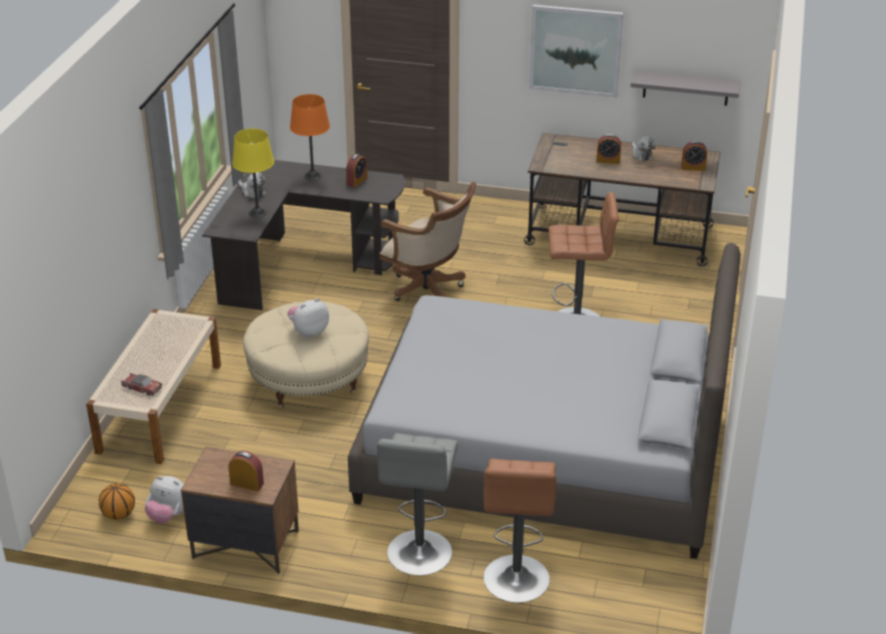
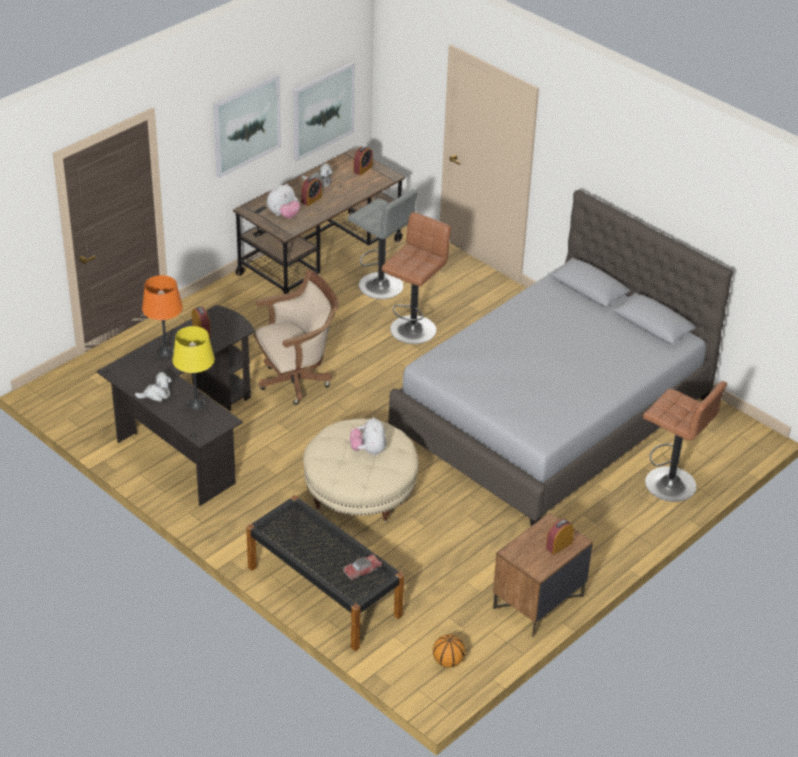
camera: 60 degrees left, 5 degrees up
beige bench [86,309,221,464] -> black bench [246,495,404,651]
plush toy [144,476,184,524] -> plush toy moved to [267,184,300,218]
grey stool [377,433,458,576] -> grey stool moved to [348,189,418,299]
grey shelf [631,70,741,106] -> picture [293,62,355,161]

